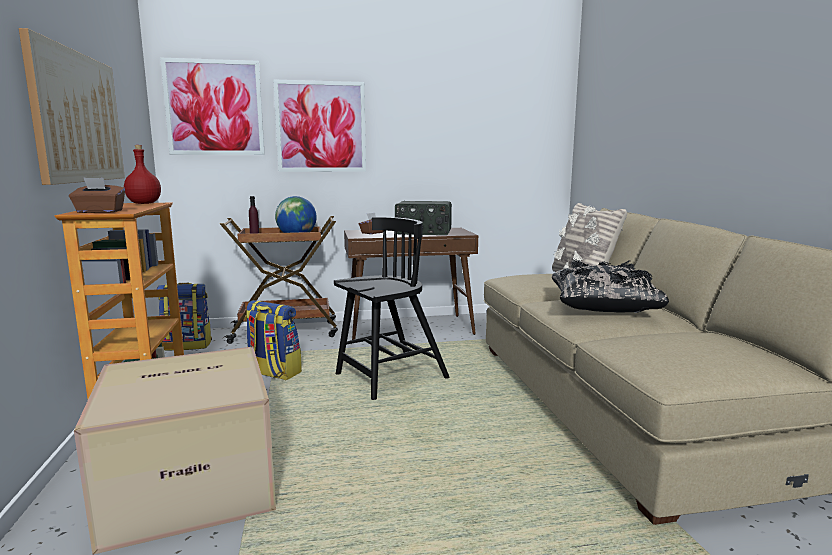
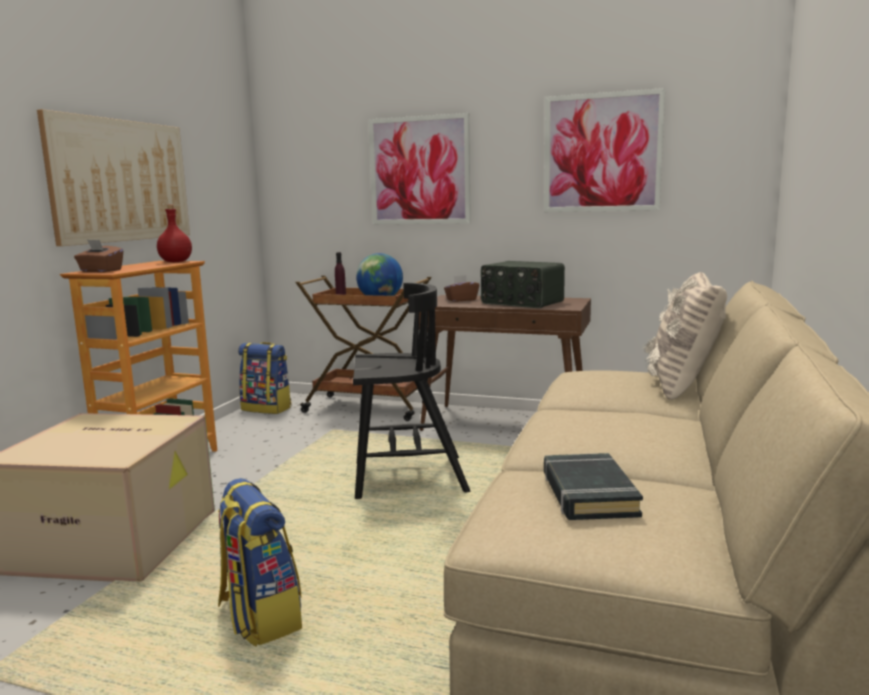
camera: 30 degrees right, 0 degrees up
picture [160,58,265,155] -> picture moved to [544,88,665,212]
backpack [245,300,302,381] -> backpack moved to [218,478,302,646]
black pillow [552,259,669,313] -> none
none -> black book [544,453,643,520]

